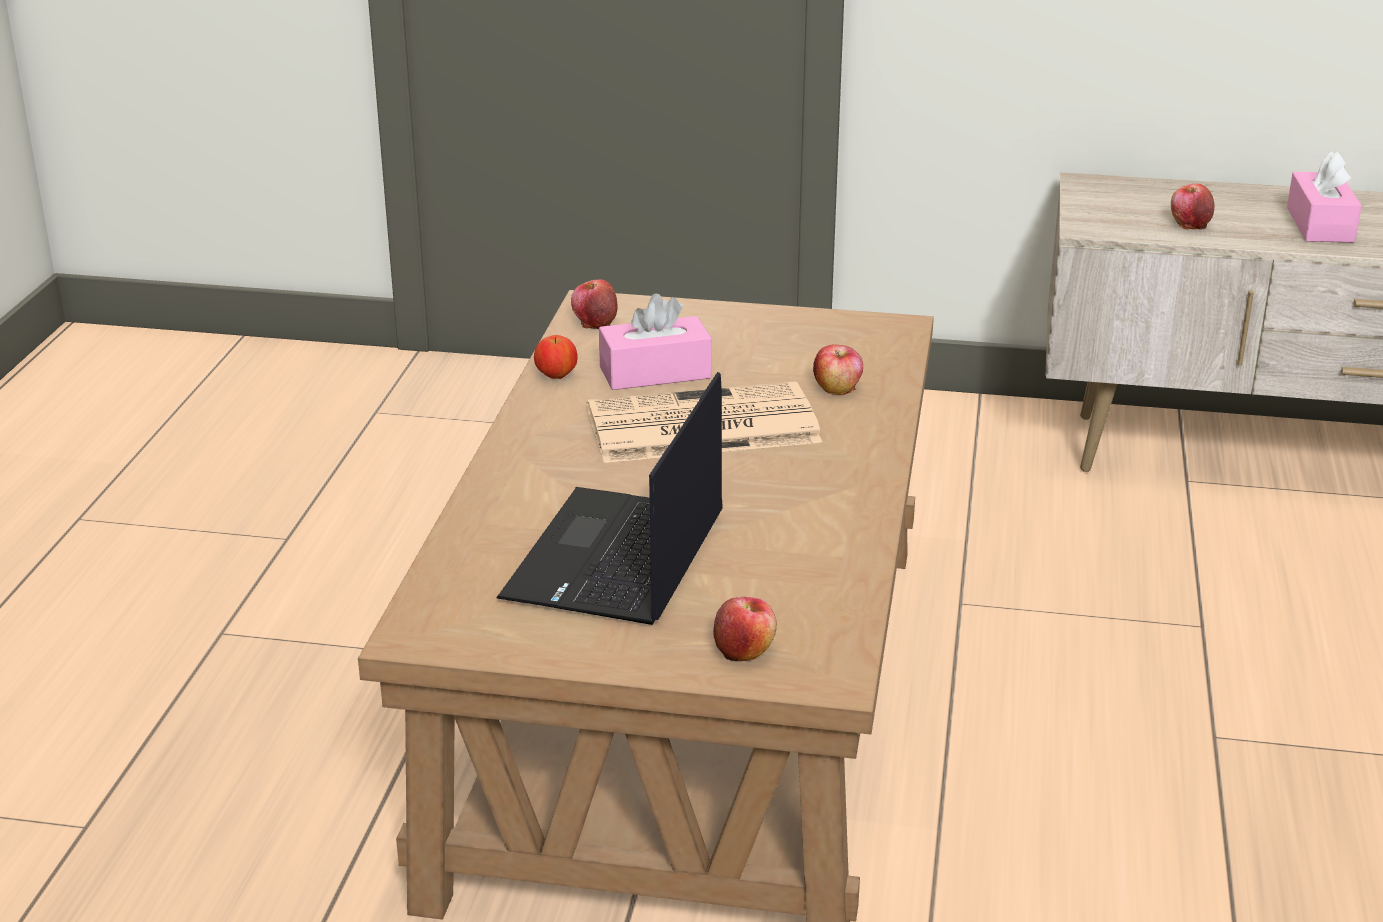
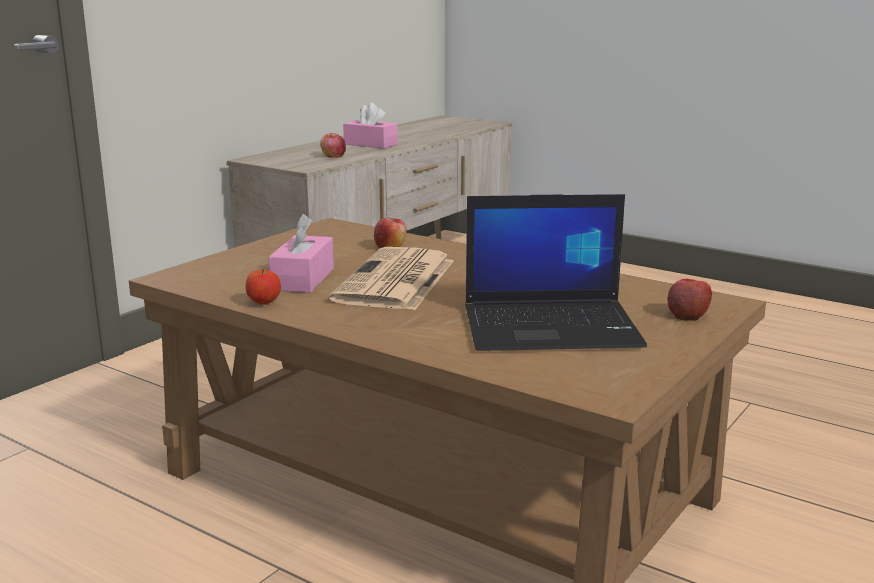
camera: 65 degrees left, 10 degrees down
laptop [496,372,723,625] -> laptop turned 45 degrees counterclockwise [465,194,647,351]
apple [571,279,618,329] -> none

